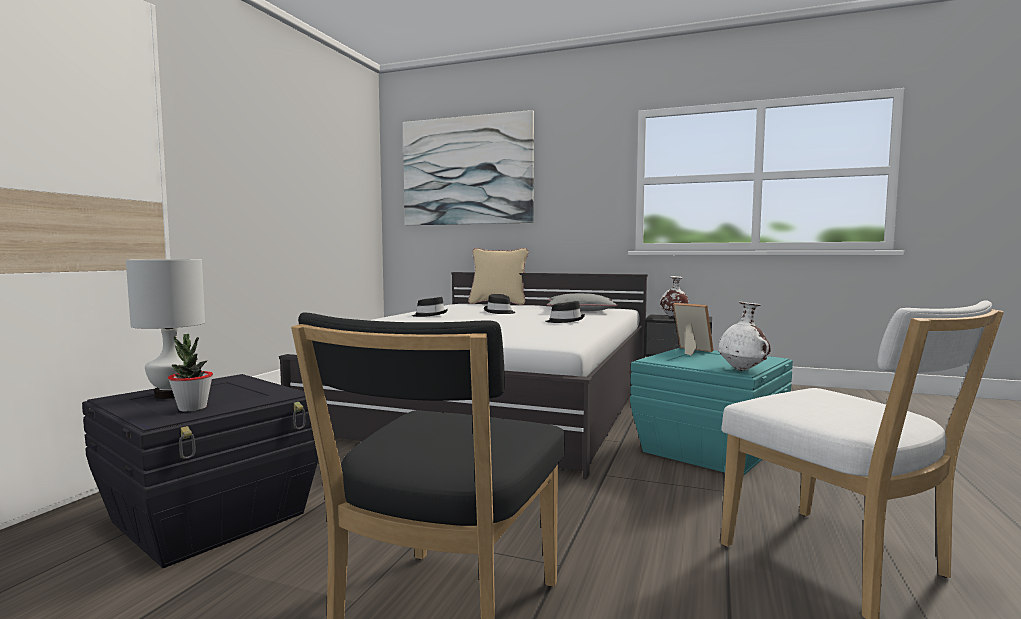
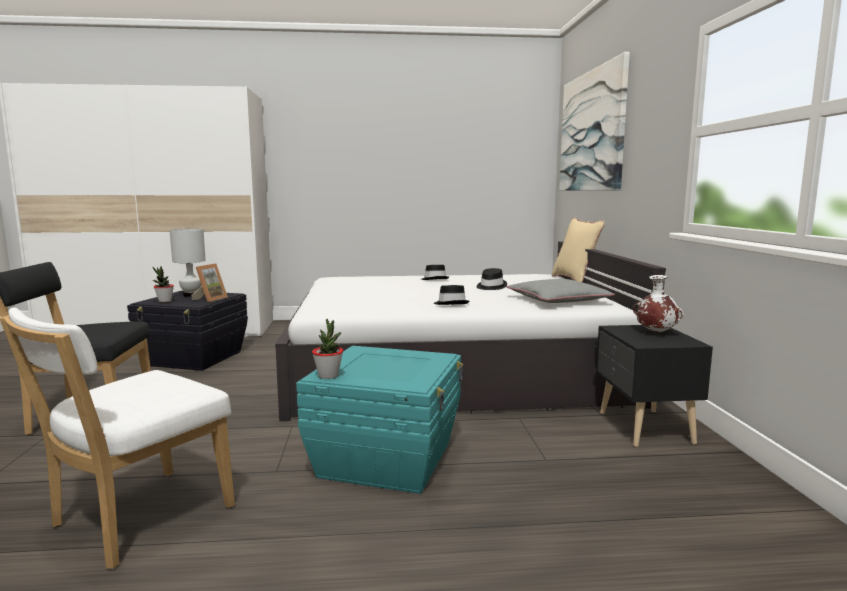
camera: 65 degrees right, 5 degrees up
picture frame [673,303,714,355] -> picture frame moved to [191,263,228,302]
white vase [719,302,771,371] -> potted plant [312,318,343,379]

